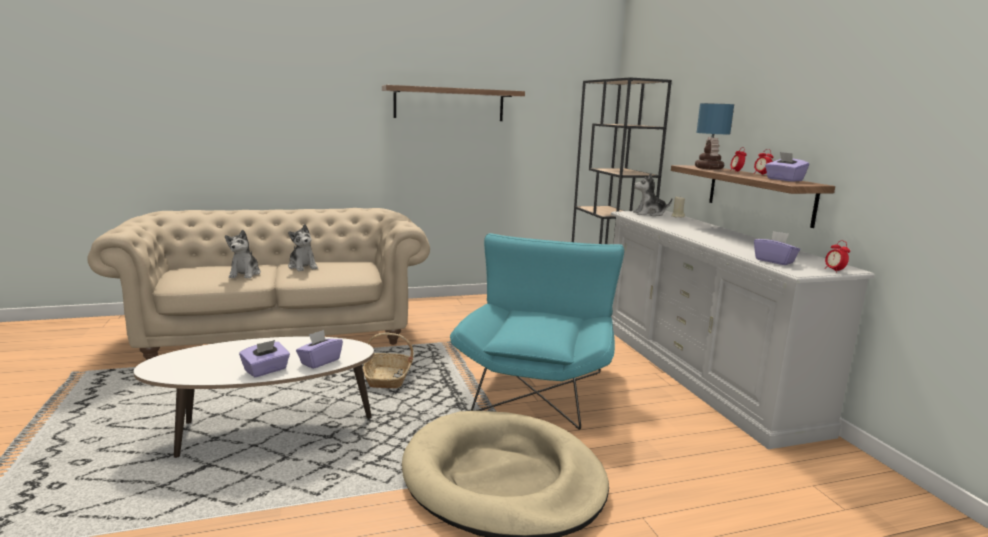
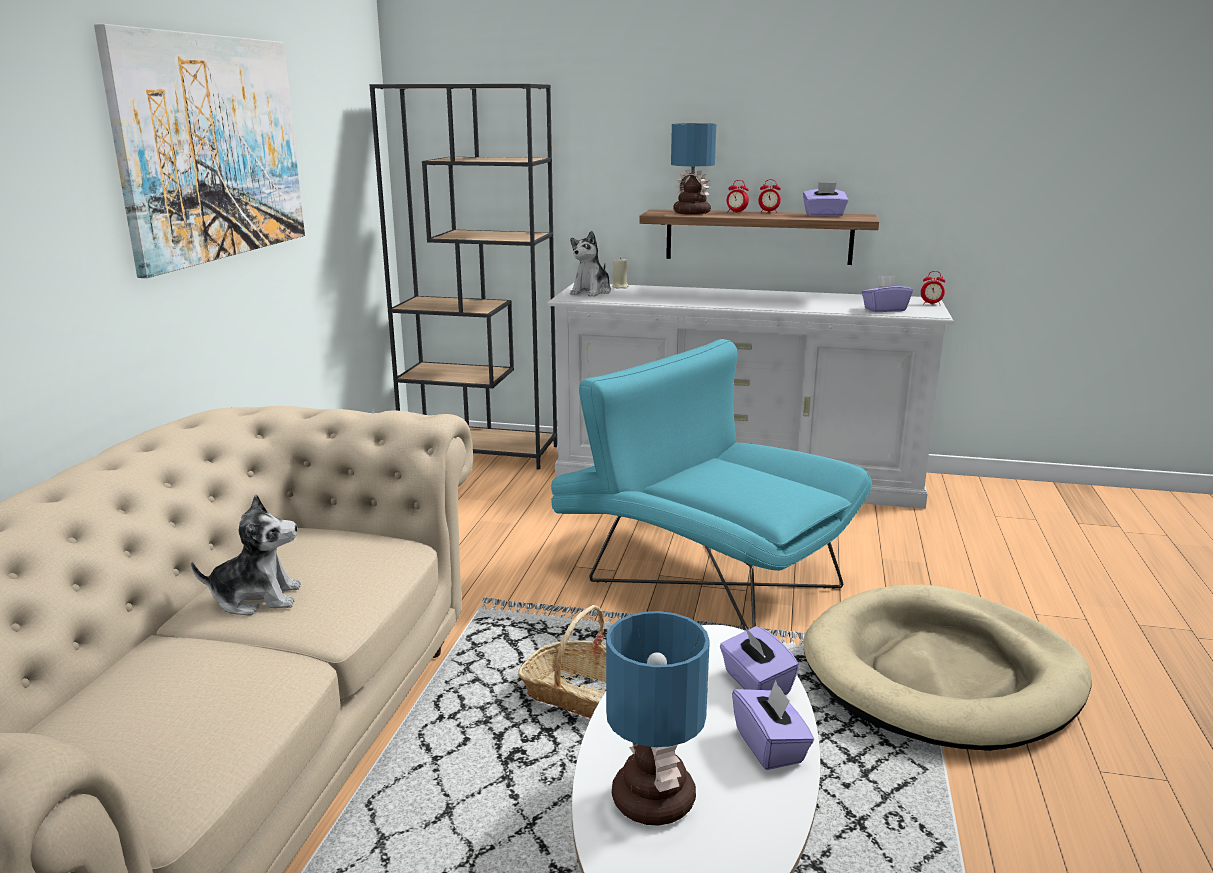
camera: 60 degrees left, 5 degrees up
plush toy [225,230,261,279] -> none
shelf [382,85,525,121] -> picture [94,24,305,278]
none -> table lamp [606,611,710,826]

